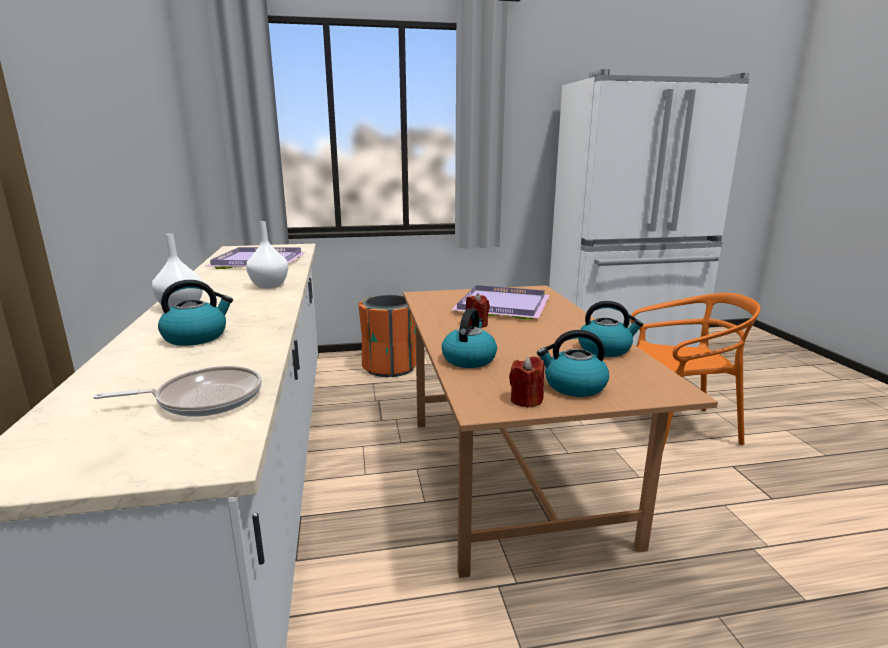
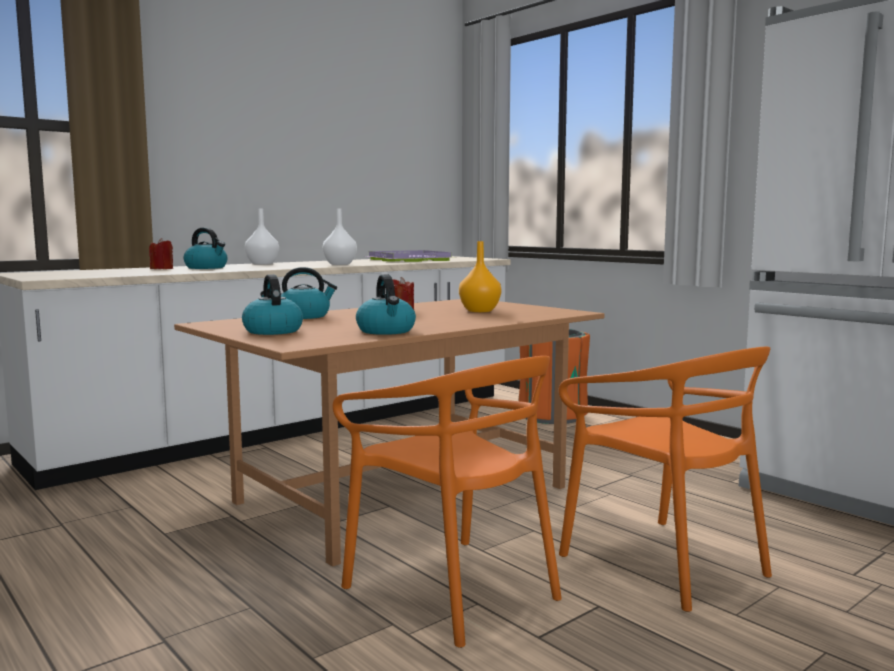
camera: 60 degrees right, 10 degrees down
frying pan [93,366,262,417] -> none
purple tray [451,285,550,320] -> orange vase [459,241,501,312]
red candle [509,356,544,408] -> red candle moved to [149,238,173,269]
none -> orange chair [333,356,562,648]

